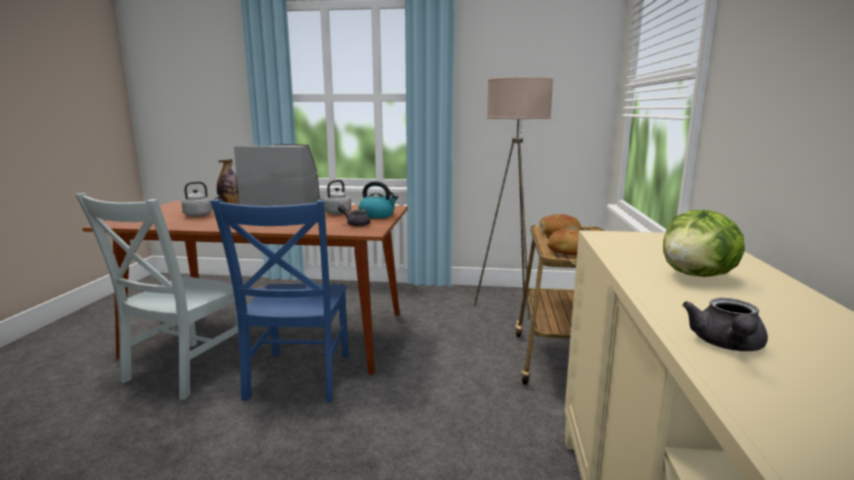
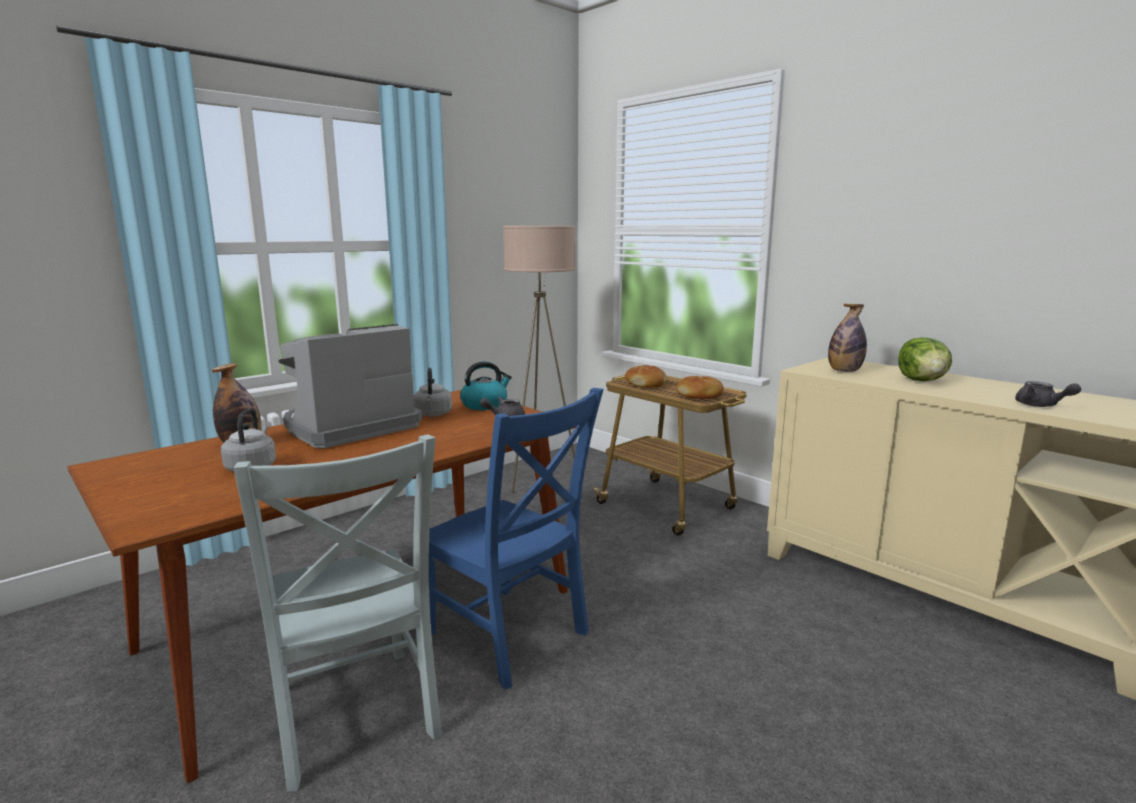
camera: 50 degrees left, 0 degrees up
none -> bottle [828,304,867,372]

